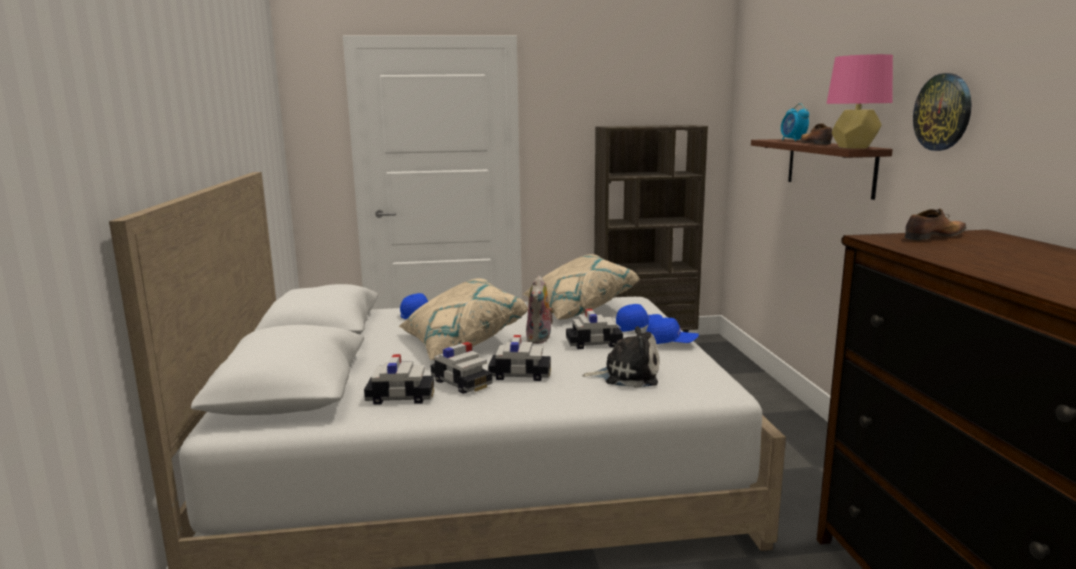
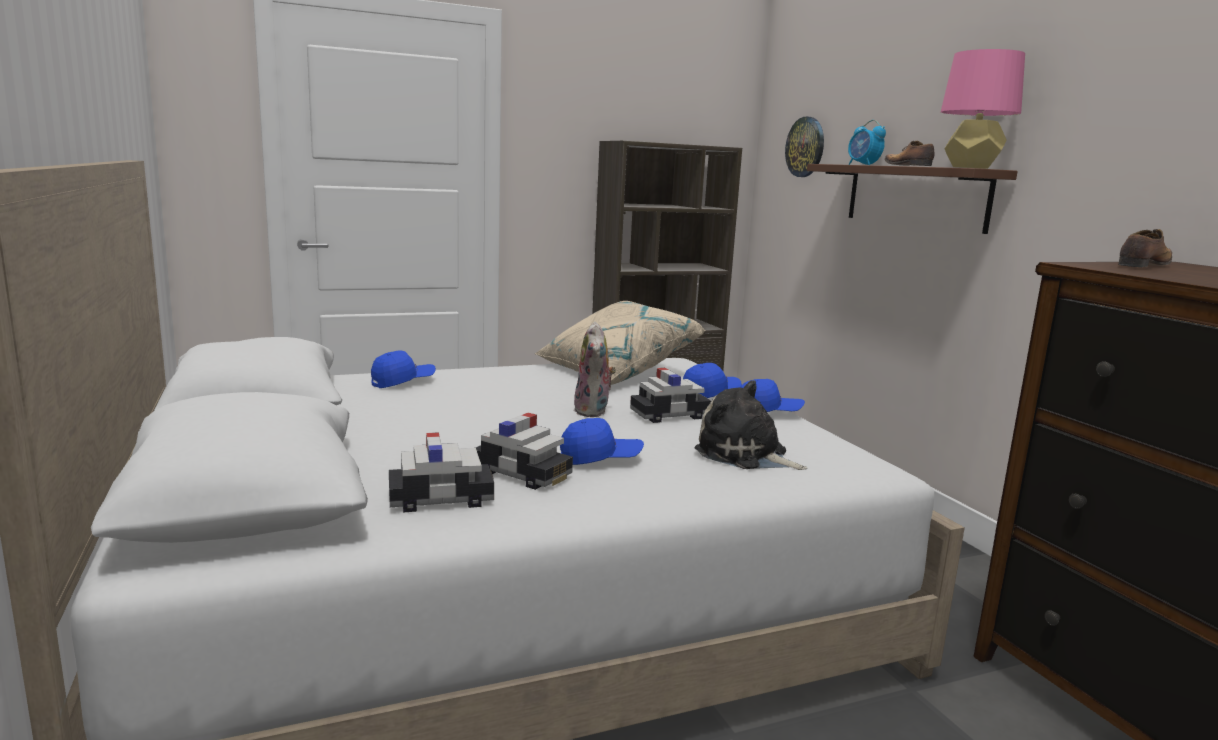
camera: 15 degrees left, 0 degrees up
beige pillow [399,278,529,360] -> none
toy car [488,335,551,381] -> blue cap [560,418,644,465]
plush toy [582,326,659,388] -> plush toy turned 135 degrees counterclockwise [694,380,807,470]
wall clock [913,73,972,151] -> wall clock moved to [785,117,824,177]

